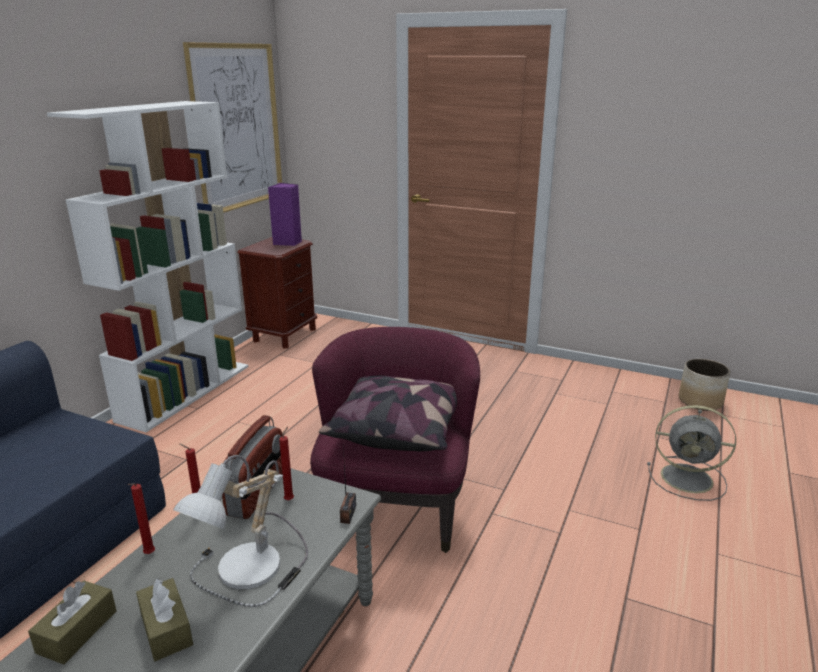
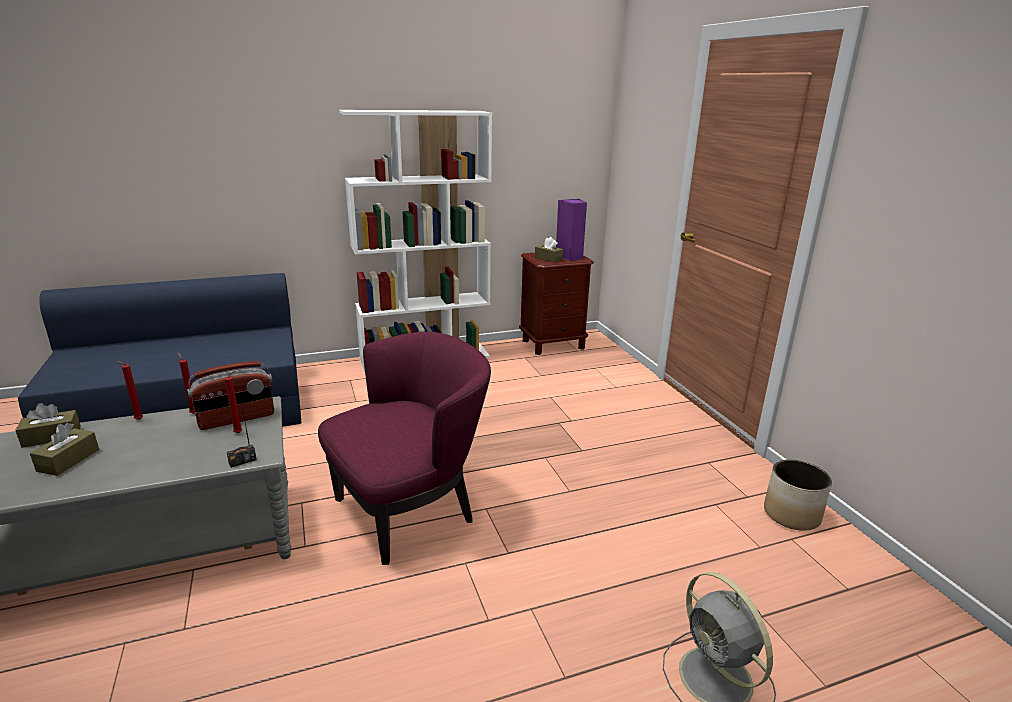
camera: 45 degrees right, 0 degrees up
table lamp [173,455,308,607] -> none
picture [183,42,282,213] -> none
pillow [319,376,457,451] -> none
planter [679,359,730,411] -> planter moved to [764,460,832,531]
none -> brown tissue box [535,237,564,263]

